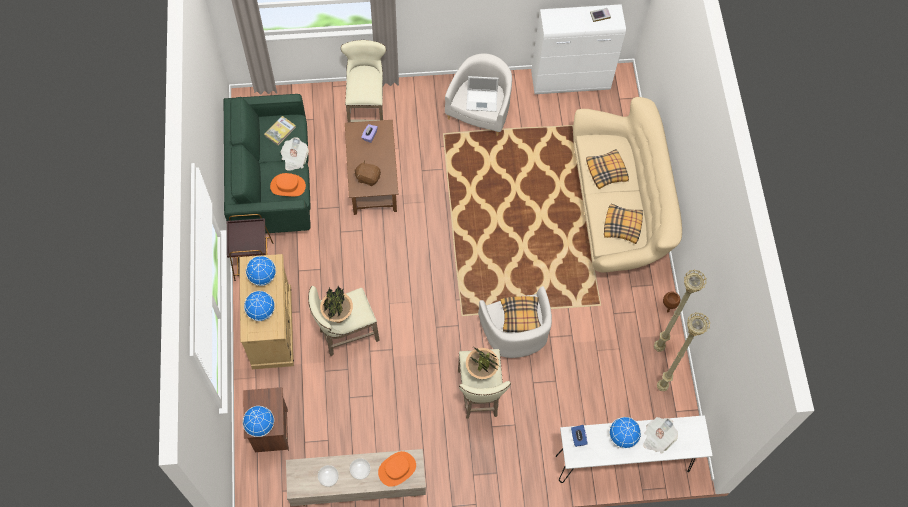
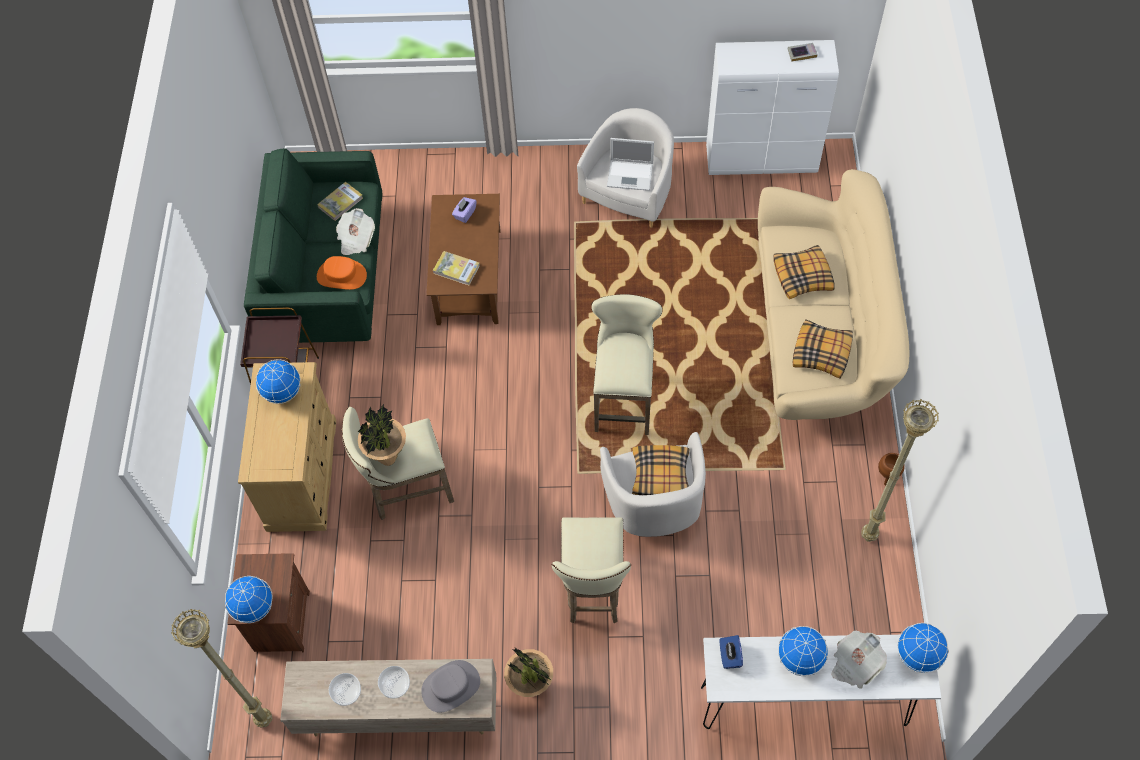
camera: 10 degrees right, 5 degrees down
globe [244,291,275,321] -> globe moved to [897,623,949,673]
beige stool [341,40,386,122] -> beige stool moved to [591,294,663,435]
brown plush toy [354,160,381,186] -> book [433,251,480,285]
orange hat [378,451,416,487] -> grey hat [421,660,480,713]
potted plant [466,347,499,379] -> potted plant moved to [504,648,553,697]
beige floor lamp [657,313,710,391] -> beige floor lamp moved to [171,609,272,728]

